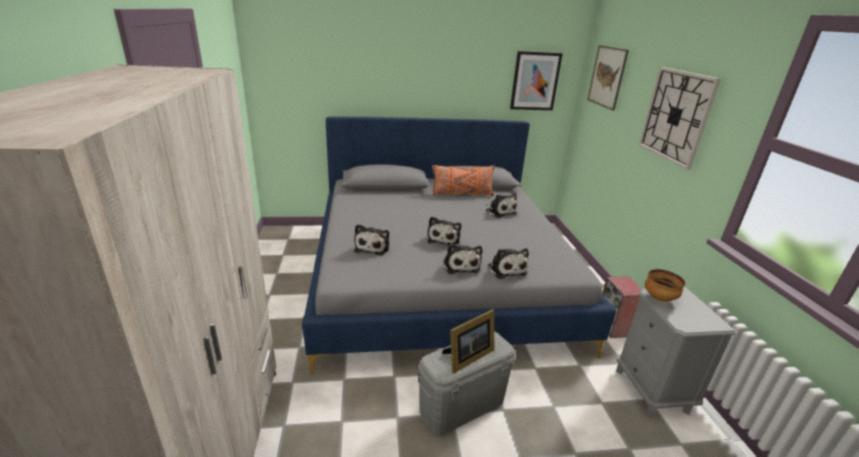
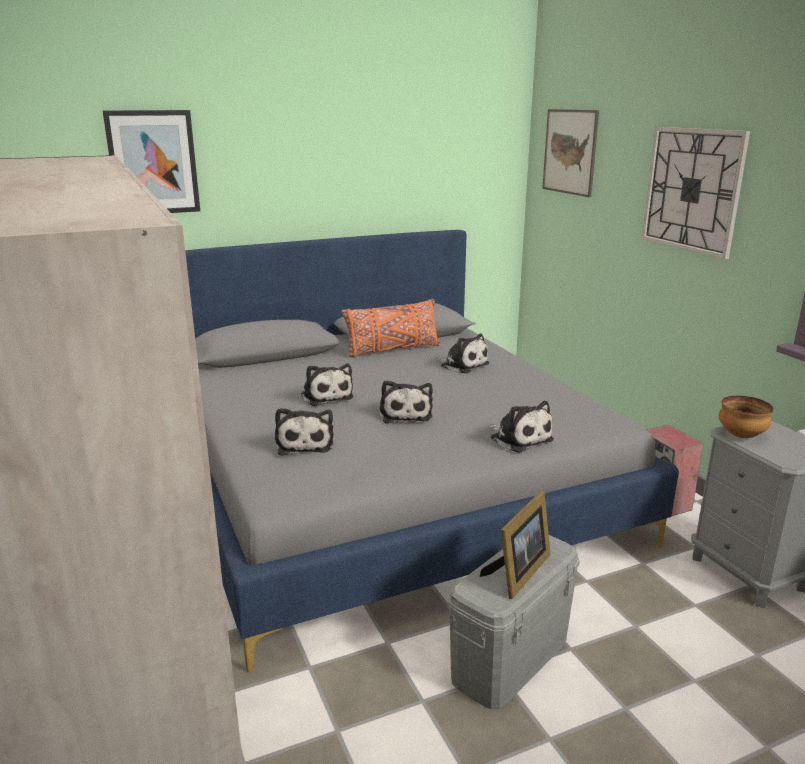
camera: 15 degrees left, 5 degrees down
plush toy [443,244,482,274] -> plush toy moved to [301,364,354,406]
picture [510,51,563,110] -> picture moved to [103,110,200,213]

